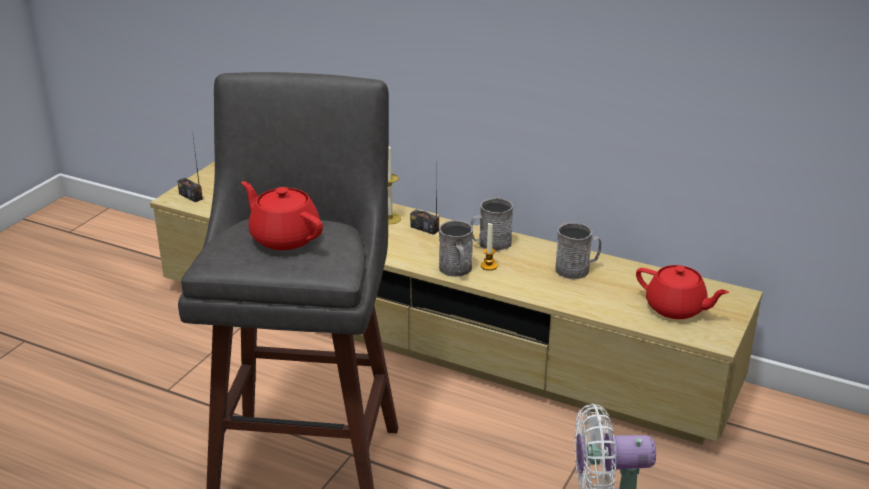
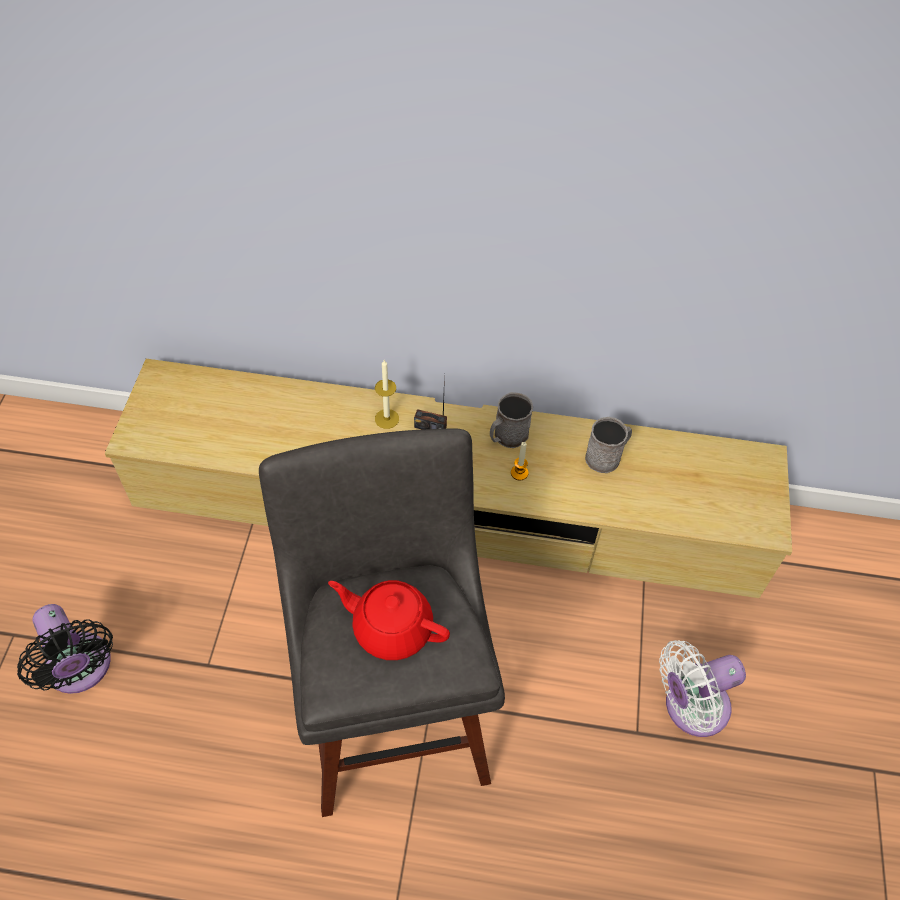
camera: 20 degrees left, 25 degrees up
radio [177,138,203,202] -> none
grey mug [439,220,473,277] -> none
red teapot [636,265,729,319] -> none
none -> black fan [17,604,113,694]

